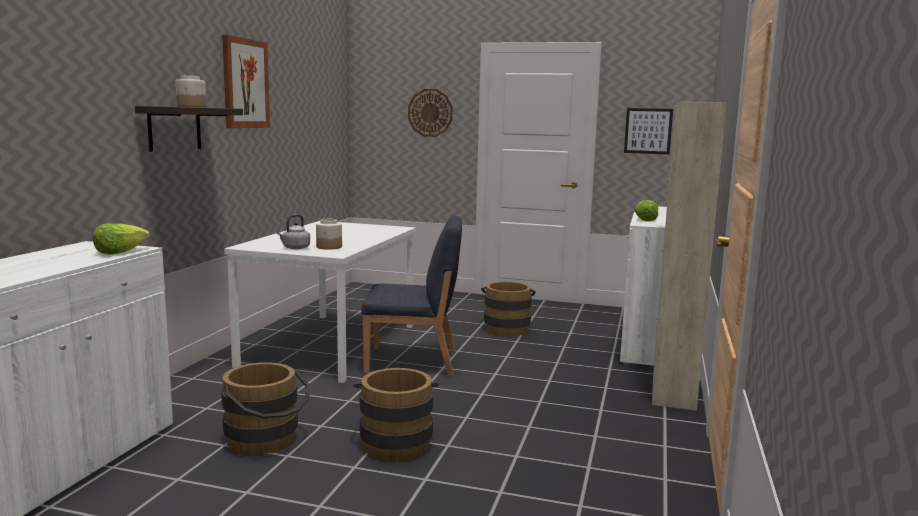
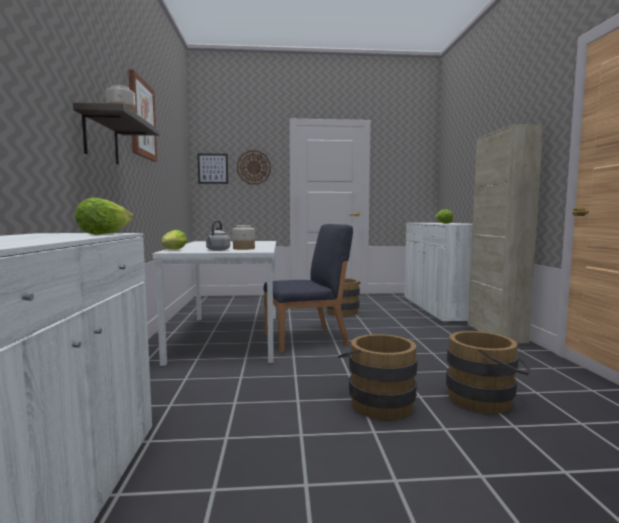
camera: 20 degrees left, 5 degrees down
brown bucket [221,362,310,455] -> brown bucket moved to [446,331,531,414]
picture [624,108,673,154] -> picture moved to [197,153,228,184]
none -> lettuce [161,230,188,250]

